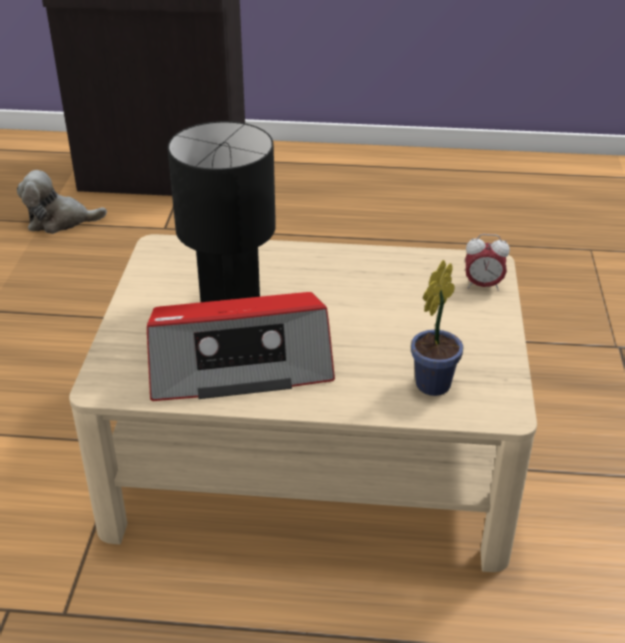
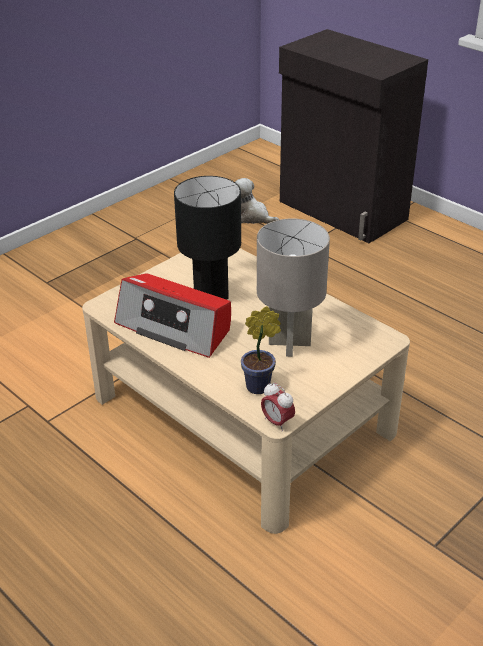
camera: 40 degrees right, 0 degrees up
alarm clock [465,234,510,291] -> alarm clock moved to [261,383,295,432]
none -> grey table lamp [257,218,330,357]

